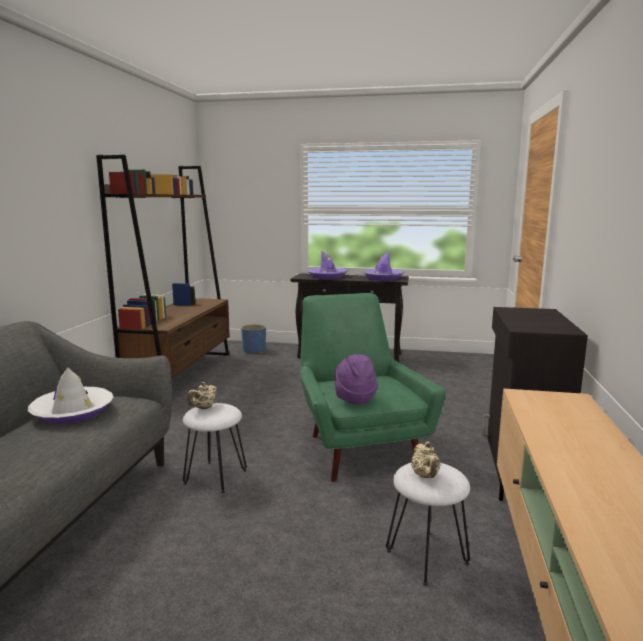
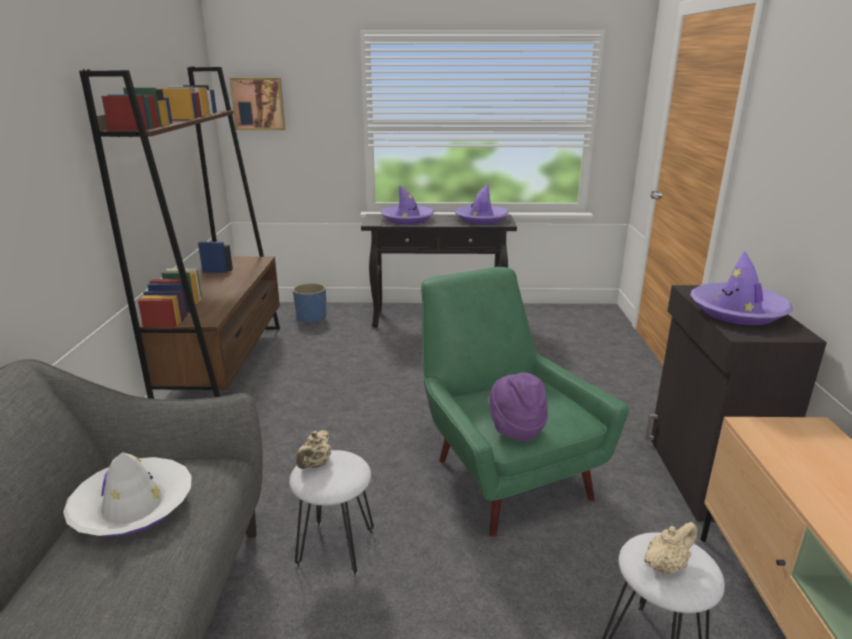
camera: 10 degrees left, 10 degrees up
beige teapot [411,441,441,478] -> beige teapot turned 105 degrees counterclockwise [644,522,697,575]
none -> picture [229,77,286,130]
none -> purple hat [690,251,793,325]

